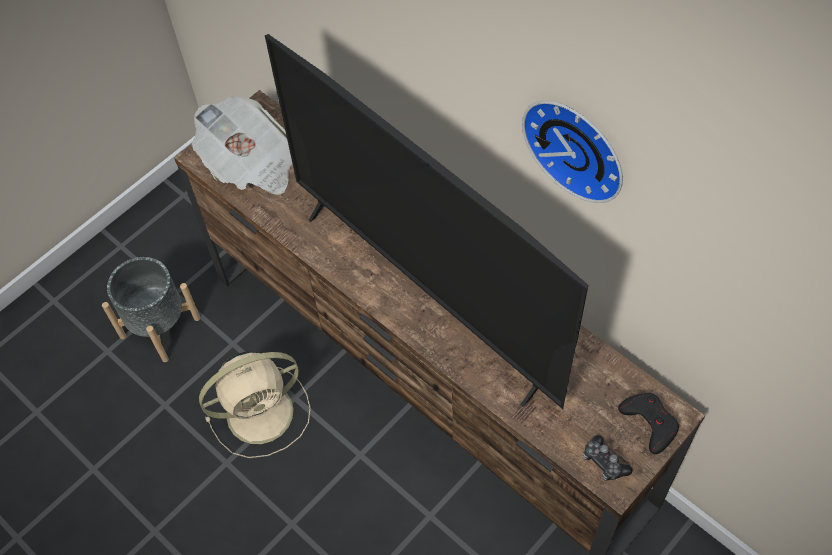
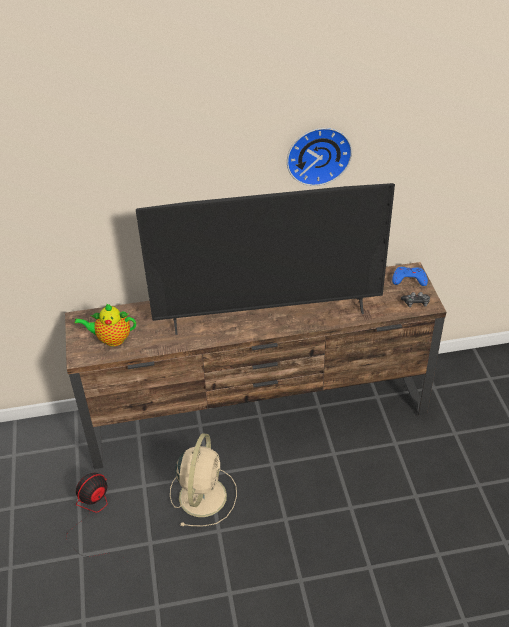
camera: 55 degrees left, 15 degrees down
grey planter [102,257,200,362] -> fan [66,473,129,563]
newspaper [192,97,292,195] -> teapot [74,303,136,346]
black game controller [618,393,679,454] -> blue game controller [392,267,428,286]

